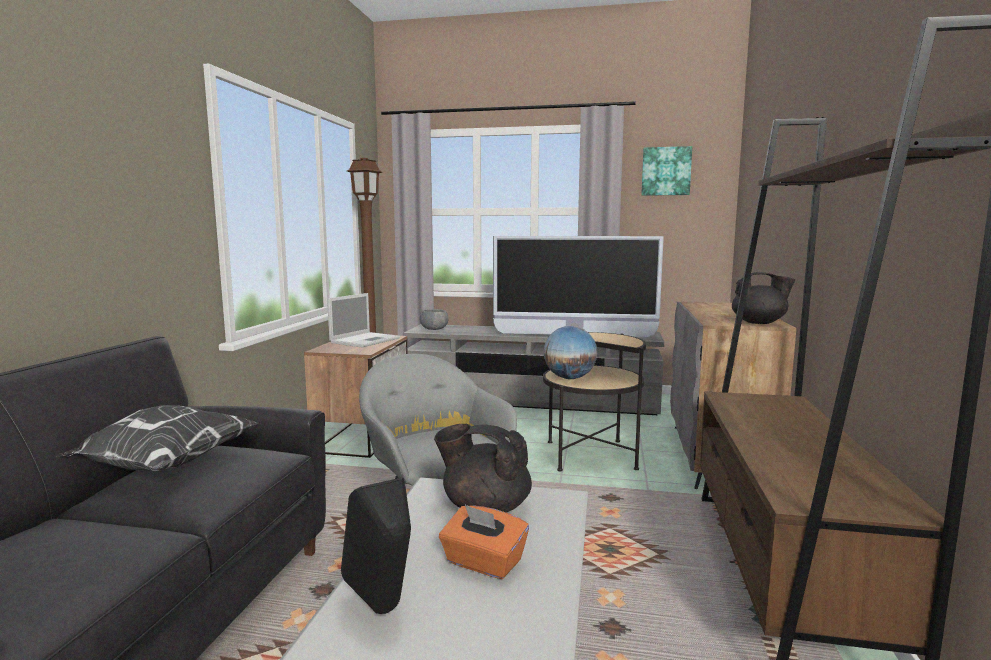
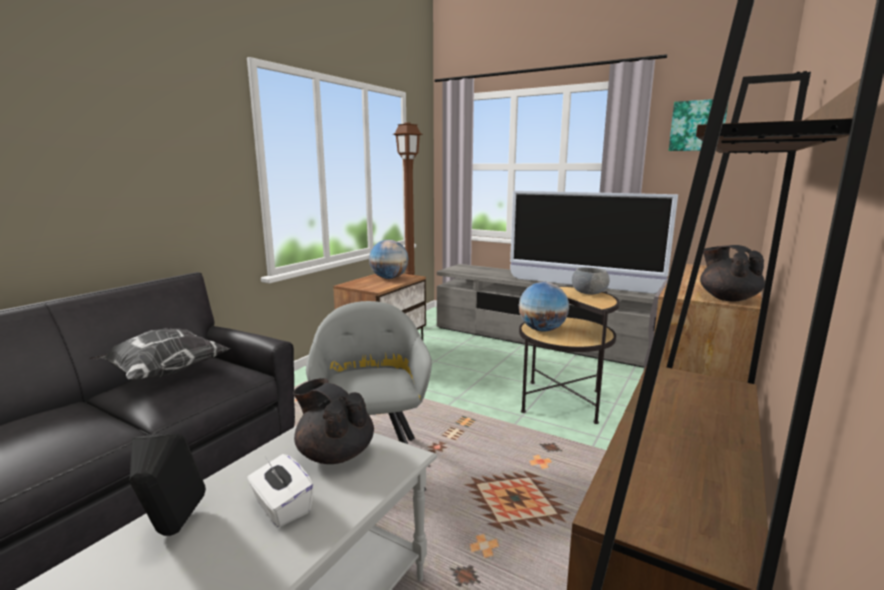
camera: 20 degrees right, 5 degrees up
laptop [327,293,400,347] -> globe [369,240,408,279]
grey bowl [420,309,449,330] -> grey bowl moved to [572,267,610,295]
orange tissue box [439,505,529,579] -> white tissue box [247,454,314,527]
black teapot [732,272,795,324] -> black teapot turned 135 degrees counterclockwise [700,245,765,302]

